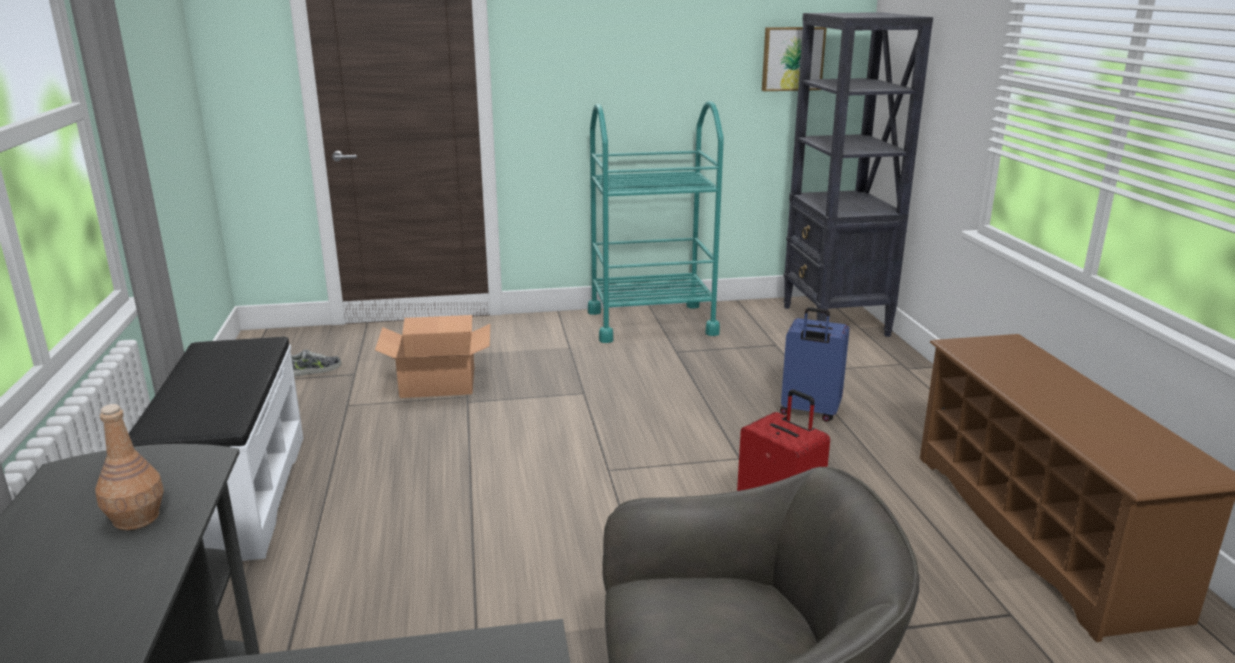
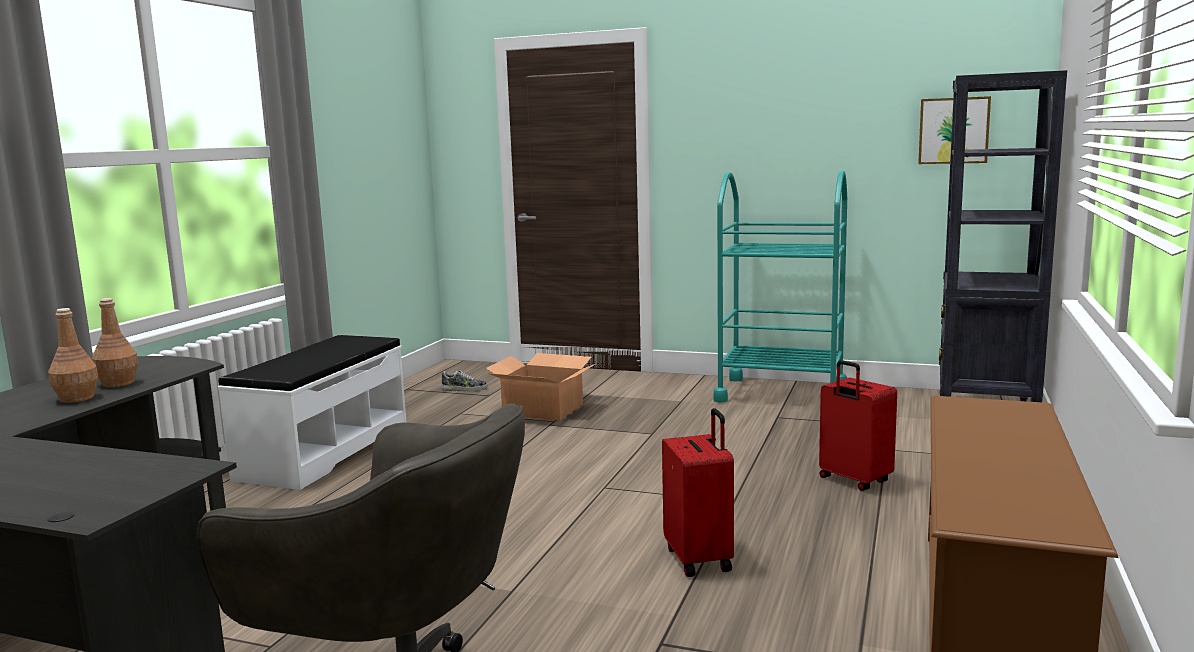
camera: 30 degrees right, 10 degrees down
blue suitcase [780,307,850,422] -> red suitcase [819,360,897,491]
none -> brown bottle [48,308,99,403]

